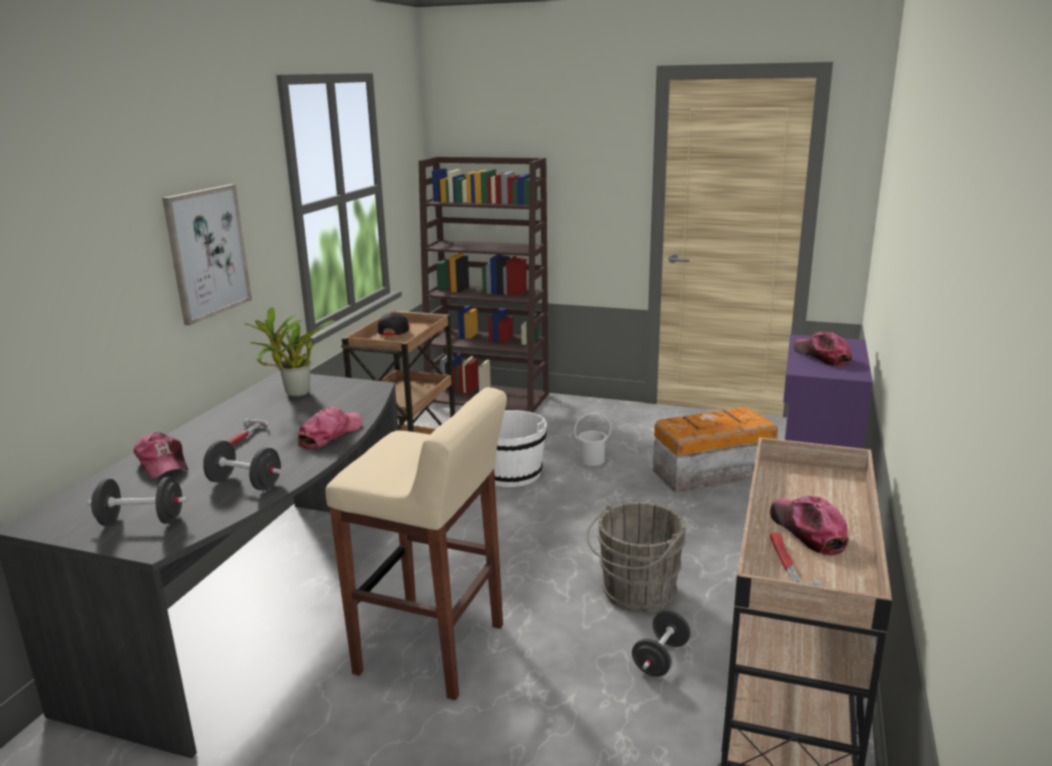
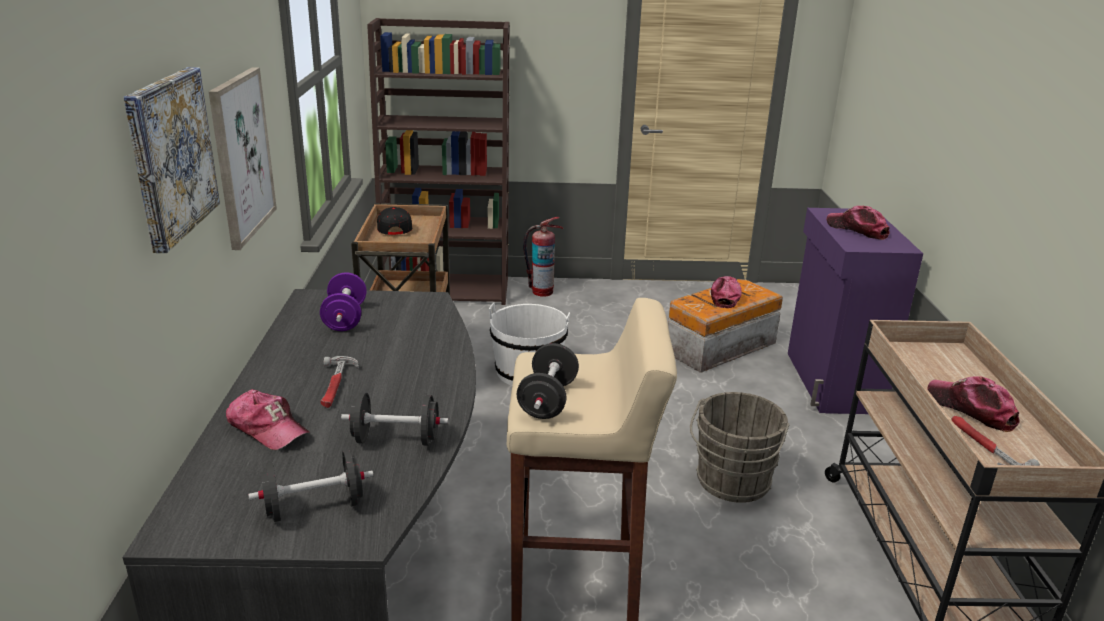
camera: 20 degrees left, 5 degrees up
potted plant [244,307,335,397] -> purple dumbbell [320,272,367,331]
cap [298,407,362,449] -> cap moved to [711,276,742,308]
white bucket [574,412,611,466] -> none
black dumbbell [632,611,690,677] -> black dumbbell moved to [517,343,579,419]
none -> picture [124,67,220,253]
none -> fire extinguisher [523,217,563,297]

